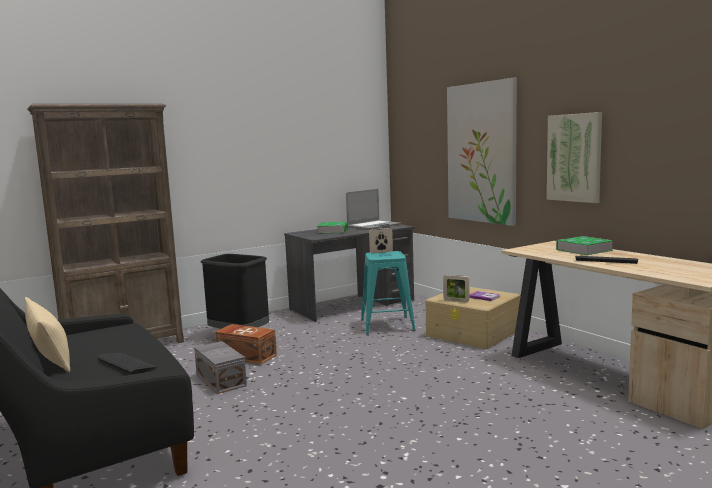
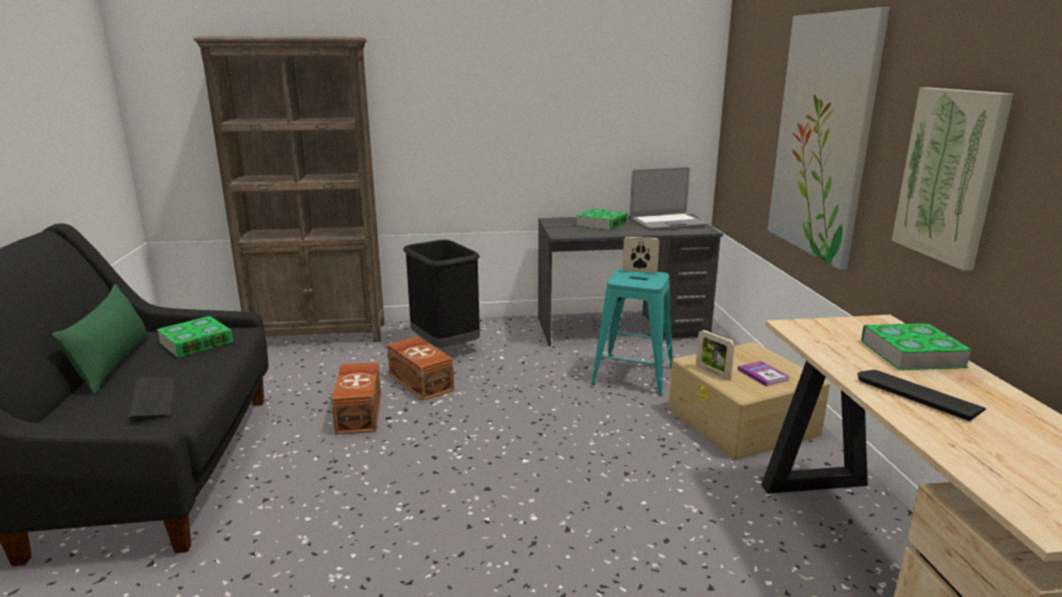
camera: 25 degrees right, 10 degrees up
beige pillow [25,297,70,372] -> green pillow [52,284,149,395]
grey storage box [194,341,247,394] -> brown storage box [331,362,381,435]
none -> book [156,316,233,358]

